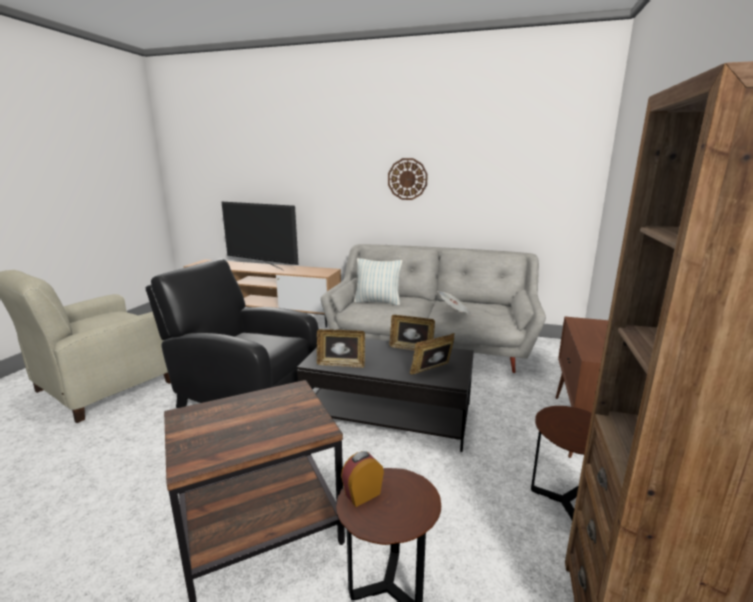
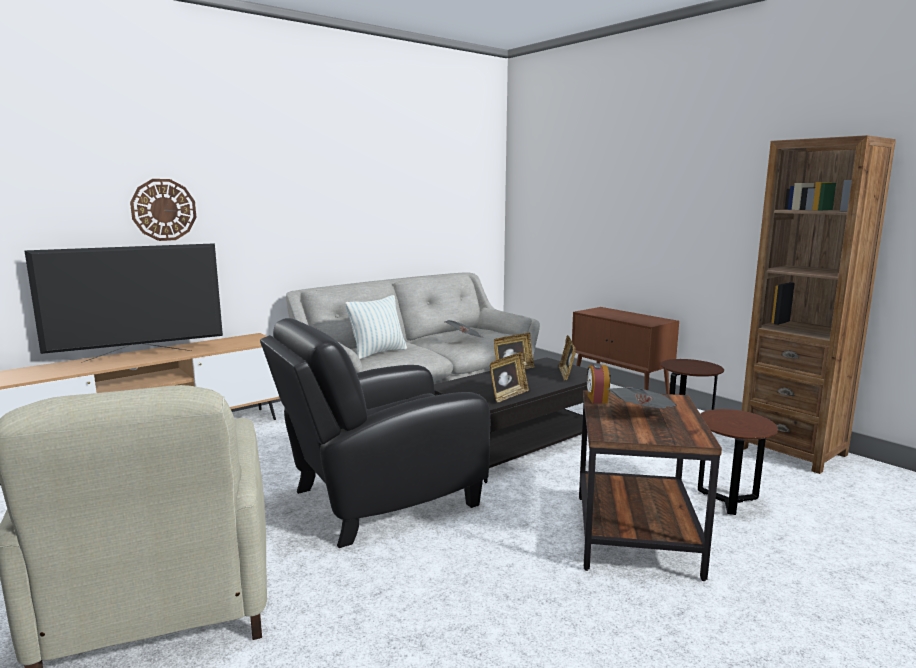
camera: 55 degrees left, 5 degrees down
alarm clock [341,451,384,507] -> alarm clock moved to [587,363,610,403]
wall clock [388,158,428,200] -> wall clock moved to [130,179,196,241]
none -> newspaper [607,388,677,408]

